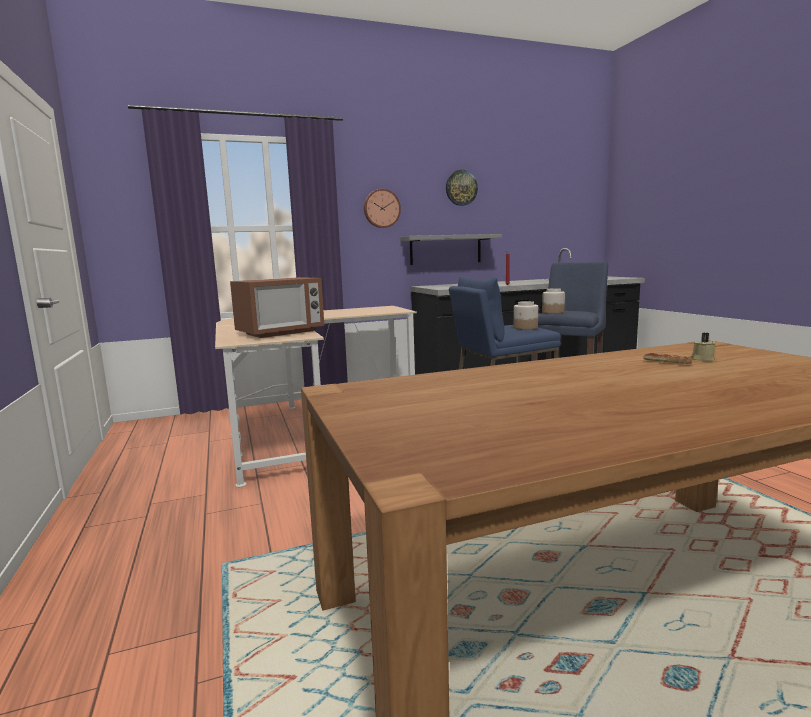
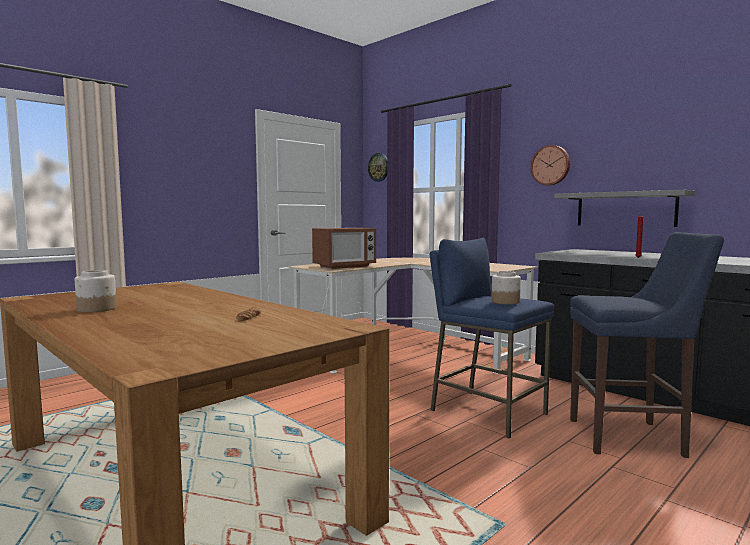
camera: 65 degrees right, 5 degrees down
microwave [230,277,324,338] -> microwave turned 60 degrees counterclockwise [312,228,376,269]
wall clock [446,170,478,206] -> wall clock moved to [368,153,387,182]
jar [542,288,565,314] -> jar moved to [75,270,117,312]
beige candle [691,333,715,361] -> none

